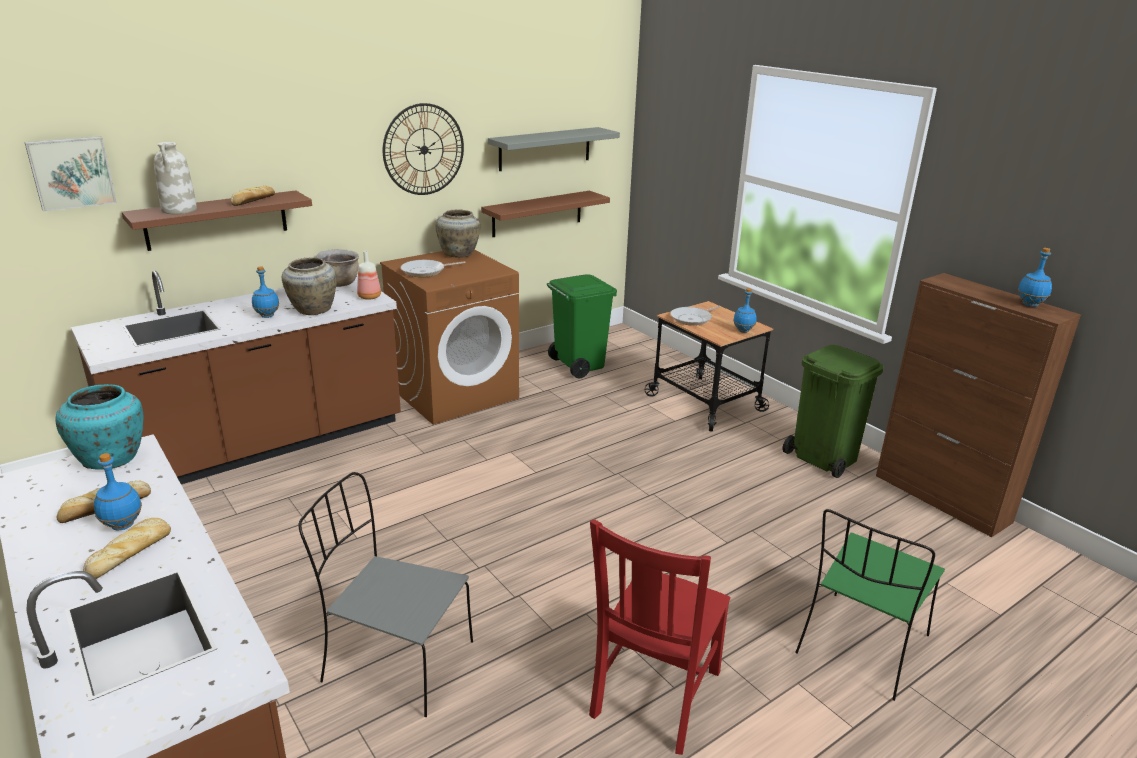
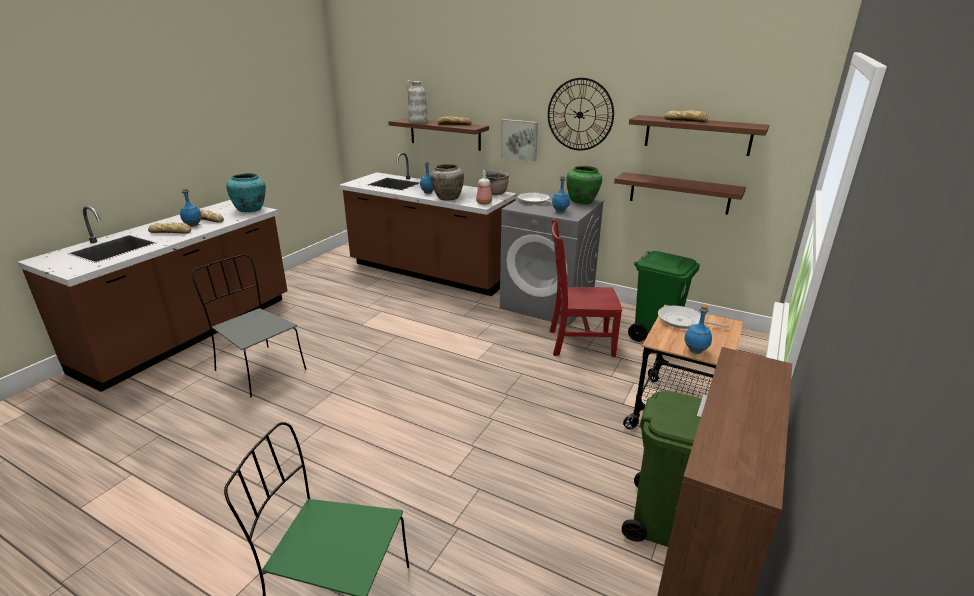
camera: 65 degrees right, 0 degrees up
picture [24,136,117,212] -> picture moved to [501,119,538,162]
grey chair [299,472,473,717] -> grey chair turned 45 degrees counterclockwise [192,254,306,397]
brown washing machine [380,250,519,425] -> grey washing machine [500,190,604,326]
beige vase [436,210,480,258] -> green vase [566,166,602,204]
grey shelf [488,127,620,171] -> brown shelf [629,115,769,156]
red chair [589,519,730,755] -> red chair moved to [549,219,622,357]
blue bottle [1018,248,1052,307] -> blue bottle moved to [552,176,570,212]
none -> bread [664,110,708,122]

